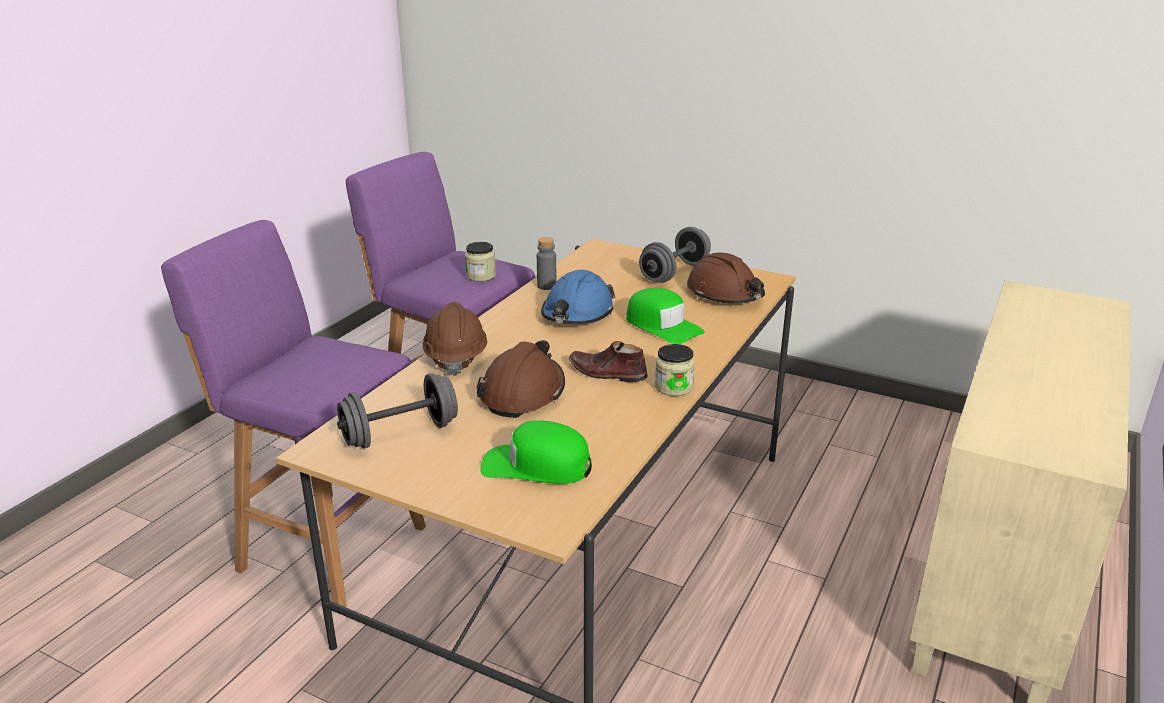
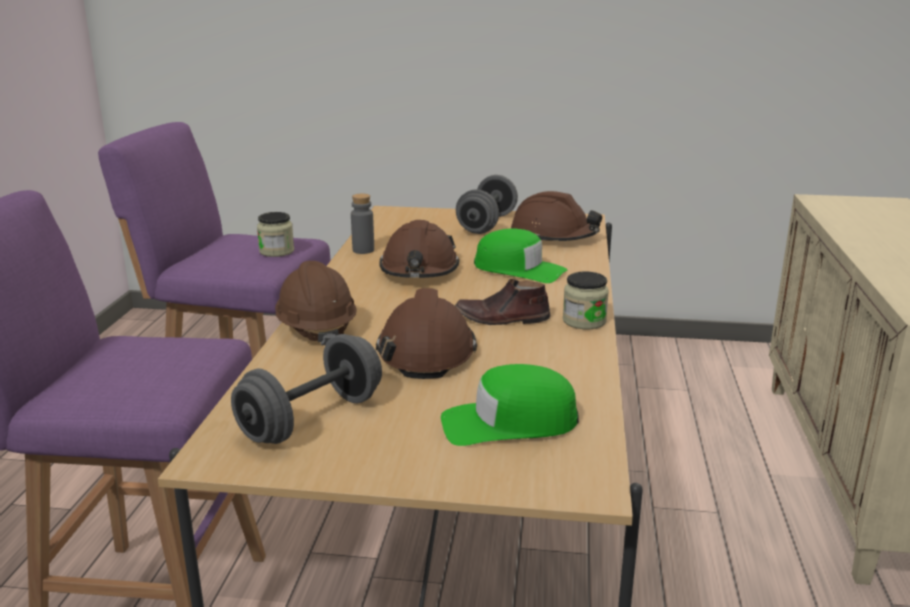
camera: 20 degrees left, 5 degrees down
blue hard hat [541,269,616,324] -> brown hard hat [379,220,460,278]

